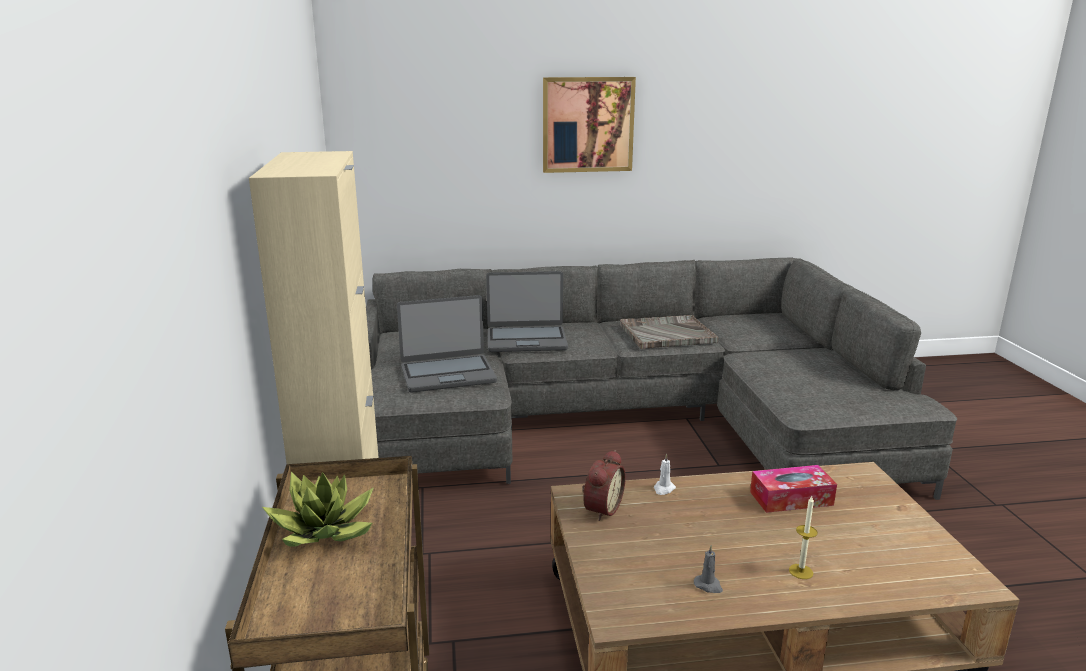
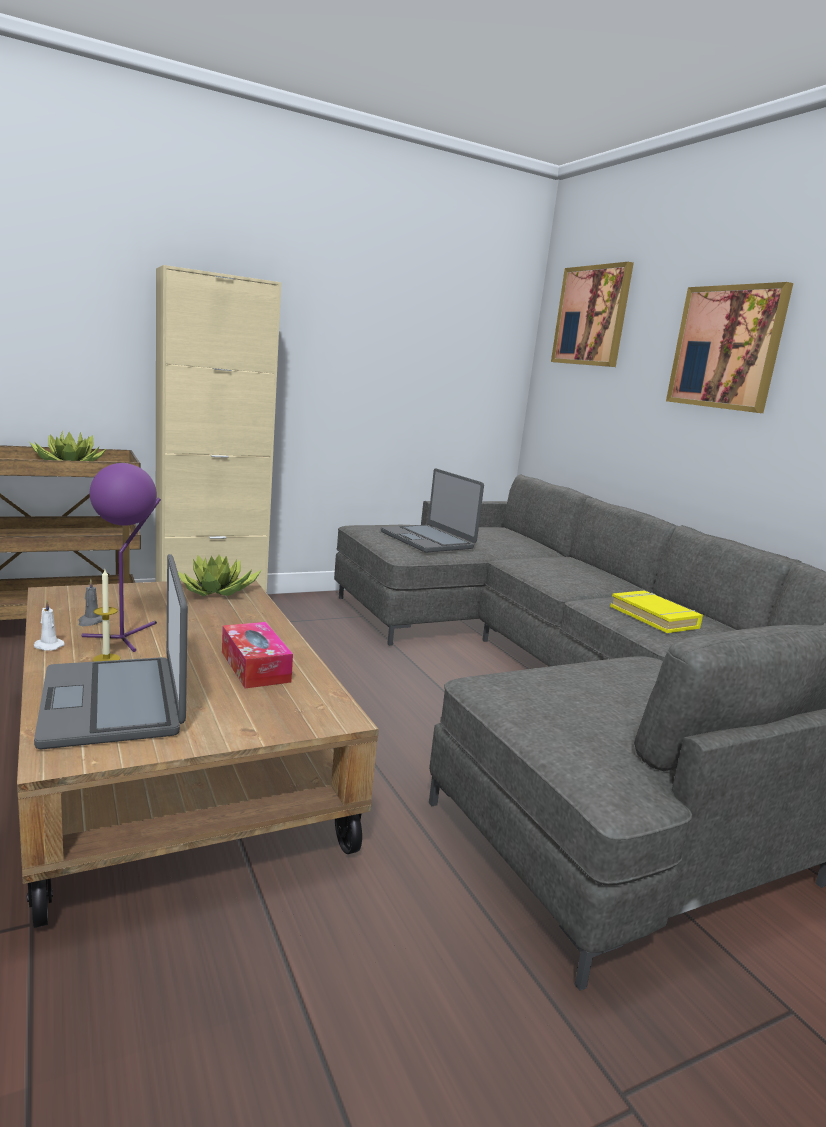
camera: 70 degrees right, 5 degrees down
laptop [486,271,568,352] -> laptop moved to [34,554,188,749]
alarm clock [582,450,626,521] -> potted plant [178,555,261,596]
grey tray [620,315,718,349] -> yellow book [610,591,703,633]
white candle [654,453,676,495] -> white candle moved to [34,600,65,651]
none -> purple table lamp [82,463,161,652]
none -> picture [551,262,634,367]

